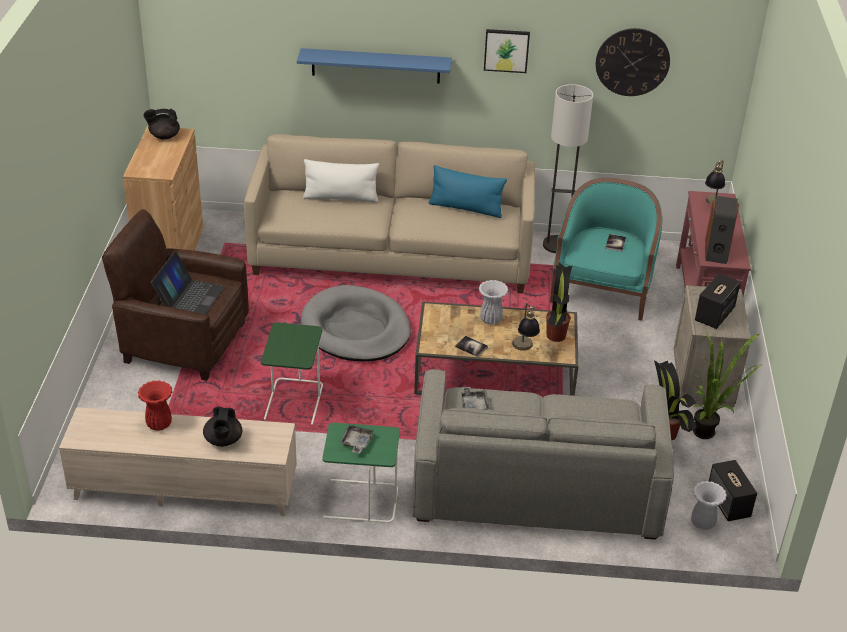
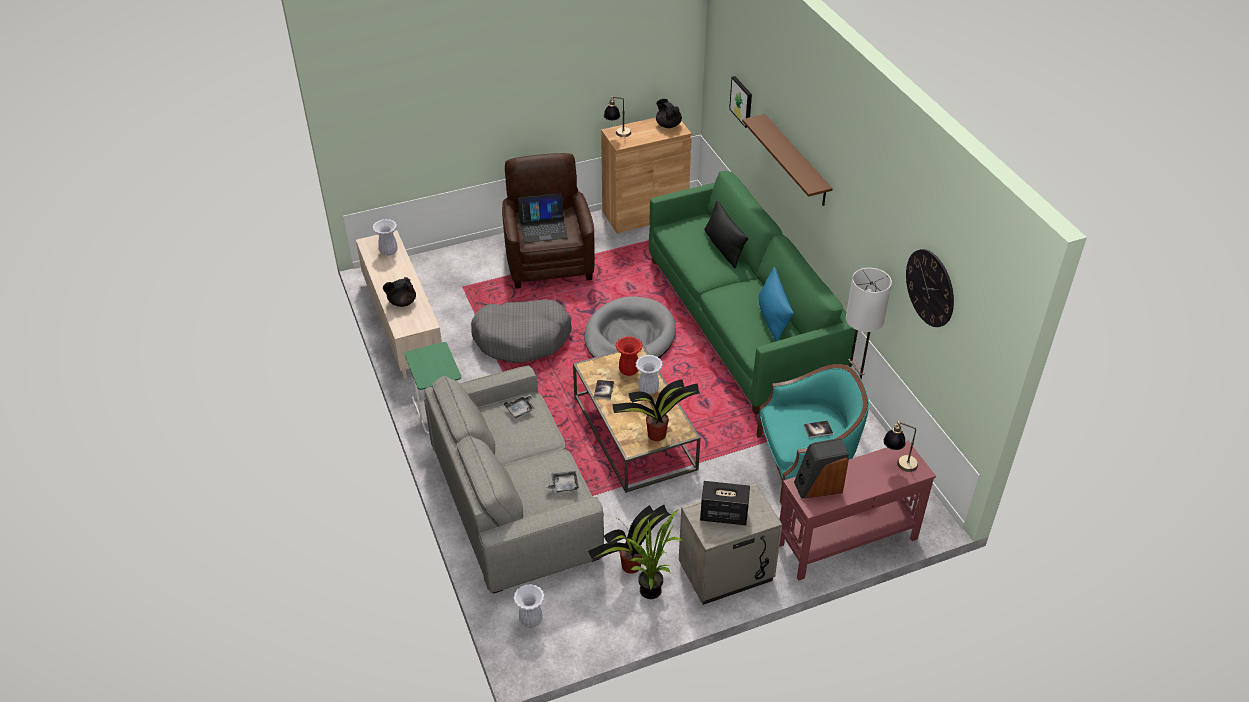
camera: 65 degrees right, 5 degrees up
red vase [138,380,172,431] -> red vase moved to [615,336,643,376]
beige sofa [244,134,535,293] -> green sofa [649,171,856,414]
green side table [261,322,323,425] -> grey dog bed [471,299,572,363]
blue shelf [297,48,452,84] -> brown shelf [742,114,833,206]
white pillow [303,159,379,203] -> black pillow [704,200,748,268]
grey tray [339,425,374,453] -> grey tray moved to [546,471,579,493]
picture [484,29,530,73] -> picture moved to [729,76,752,128]
table lamp [512,303,540,351] -> table lamp moved to [604,96,631,137]
speaker [709,460,757,521] -> none
none -> white vase [372,219,398,256]

